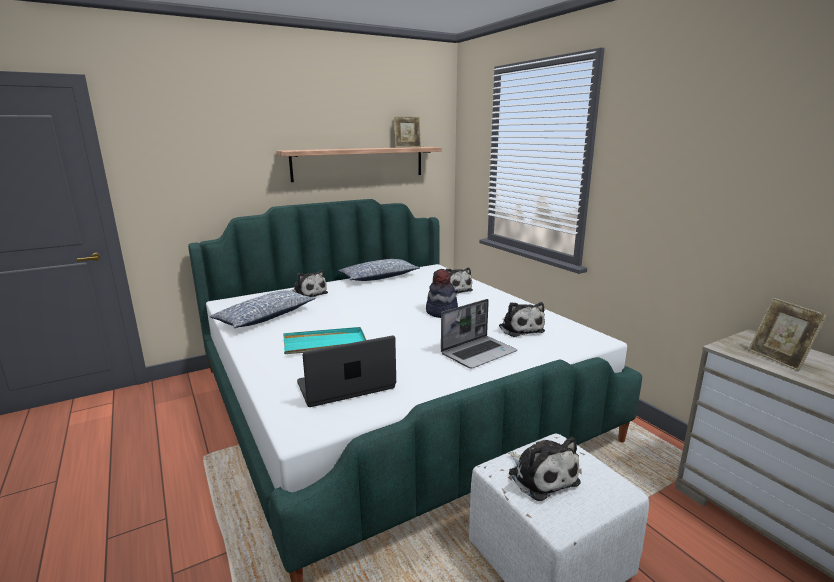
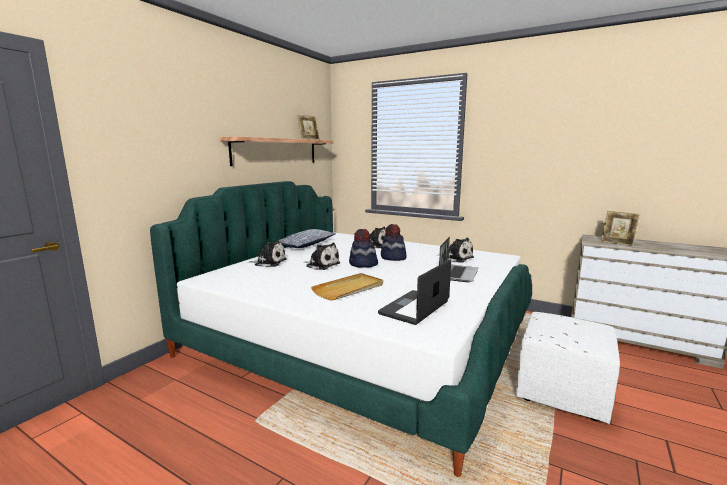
camera: 30 degrees left, 5 degrees down
pillow [209,290,315,328] -> none
turquoise tray [283,327,366,354] -> beige tray [311,273,383,301]
plush toy [508,437,581,501] -> plush toy moved to [303,243,341,270]
none -> hat [349,229,378,268]

